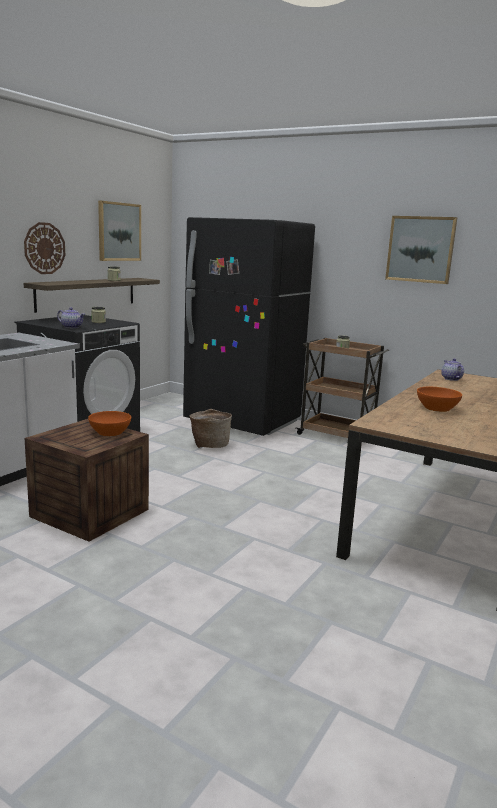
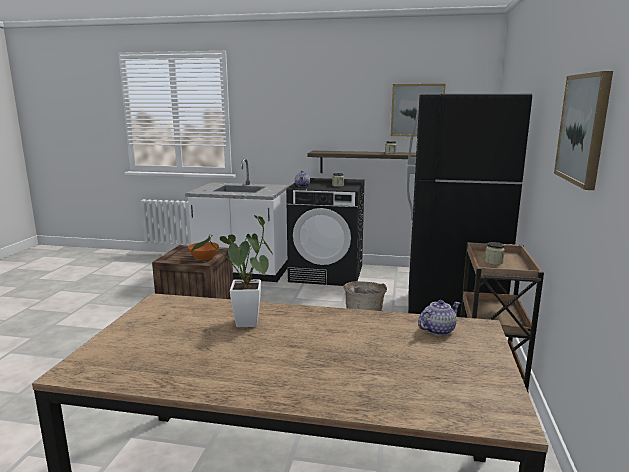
camera: 70 degrees right, 0 degrees up
wall clock [24,222,65,274] -> none
orange bowl [417,387,462,412] -> potted plant [191,215,273,327]

